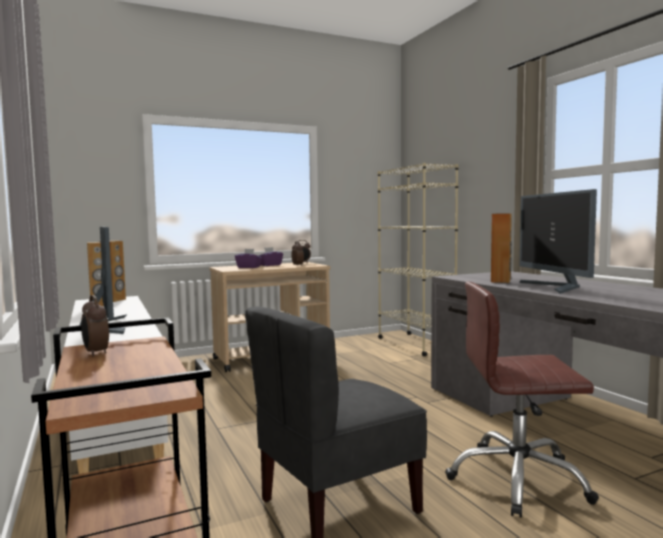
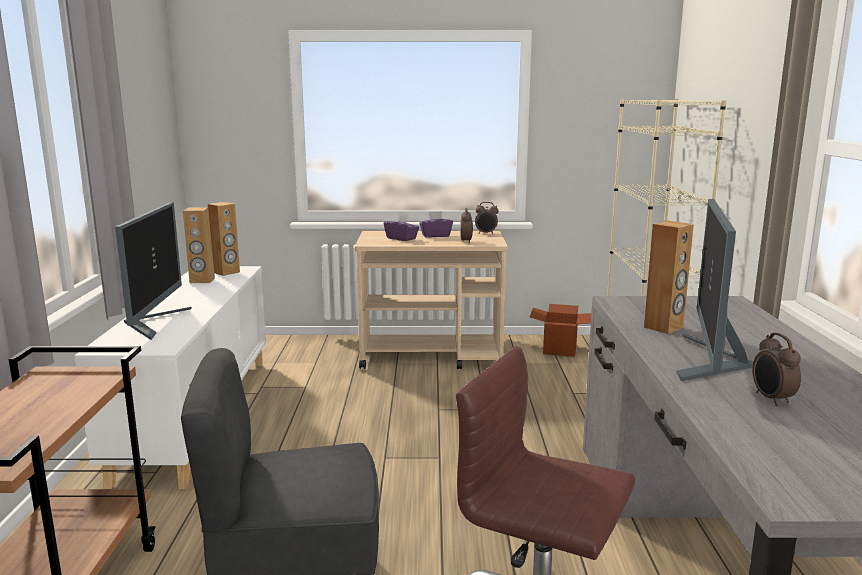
camera: 25 degrees right, 10 degrees up
alarm clock [81,295,109,357] -> alarm clock moved to [753,333,801,406]
none -> cardboard box [530,304,591,357]

